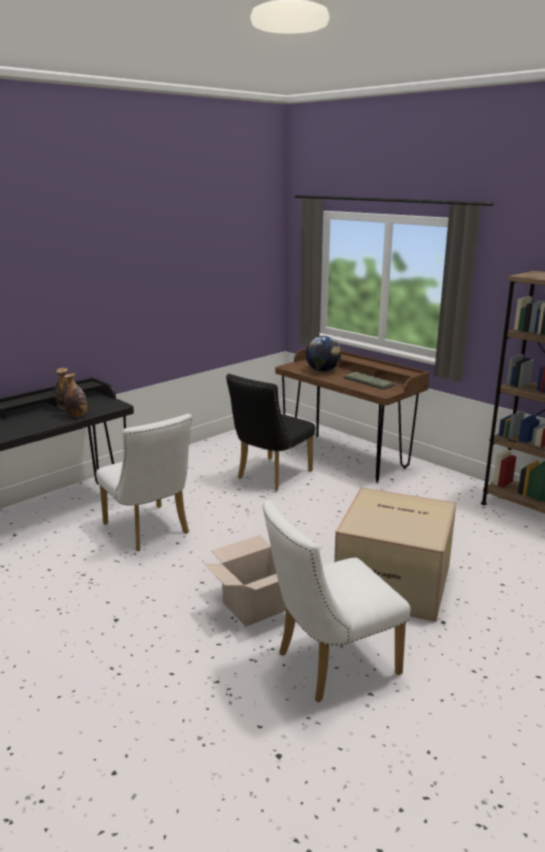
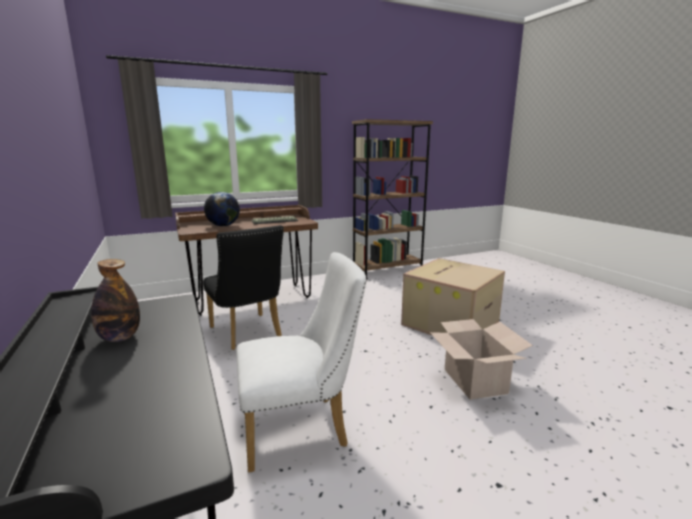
camera: 70 degrees left, 5 degrees down
bottle [64,373,87,417] -> none
white chair [263,500,410,703] -> none

